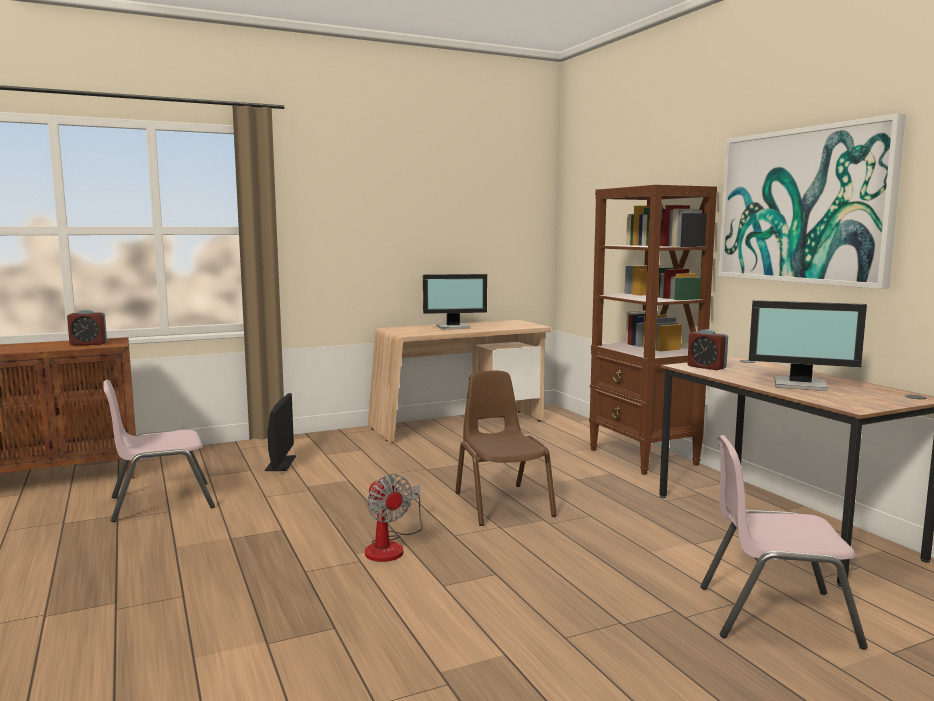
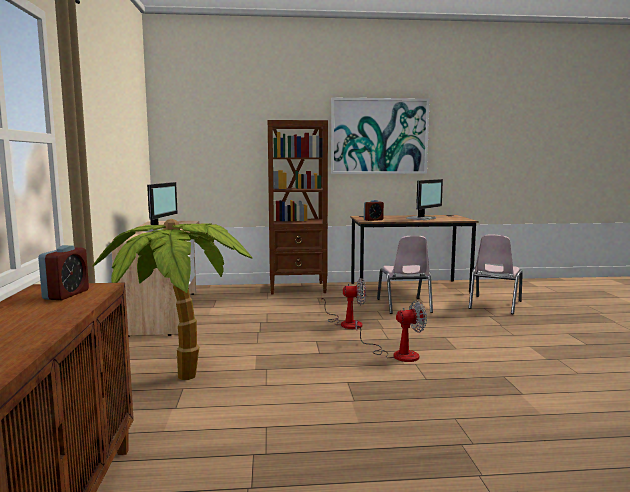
camera: 70 degrees left, 0 degrees up
pink chair [103,379,215,522] -> pink chair moved to [377,236,433,314]
monitor [265,393,296,471] -> potted plant [92,219,253,380]
brown chair [455,370,557,526] -> fan [321,278,366,329]

